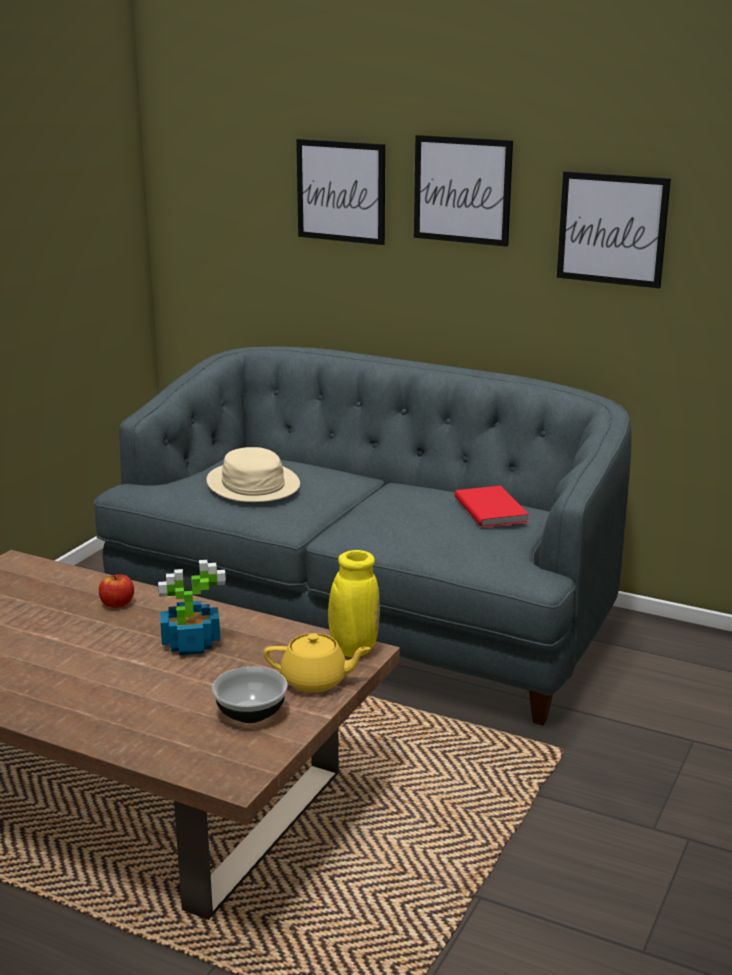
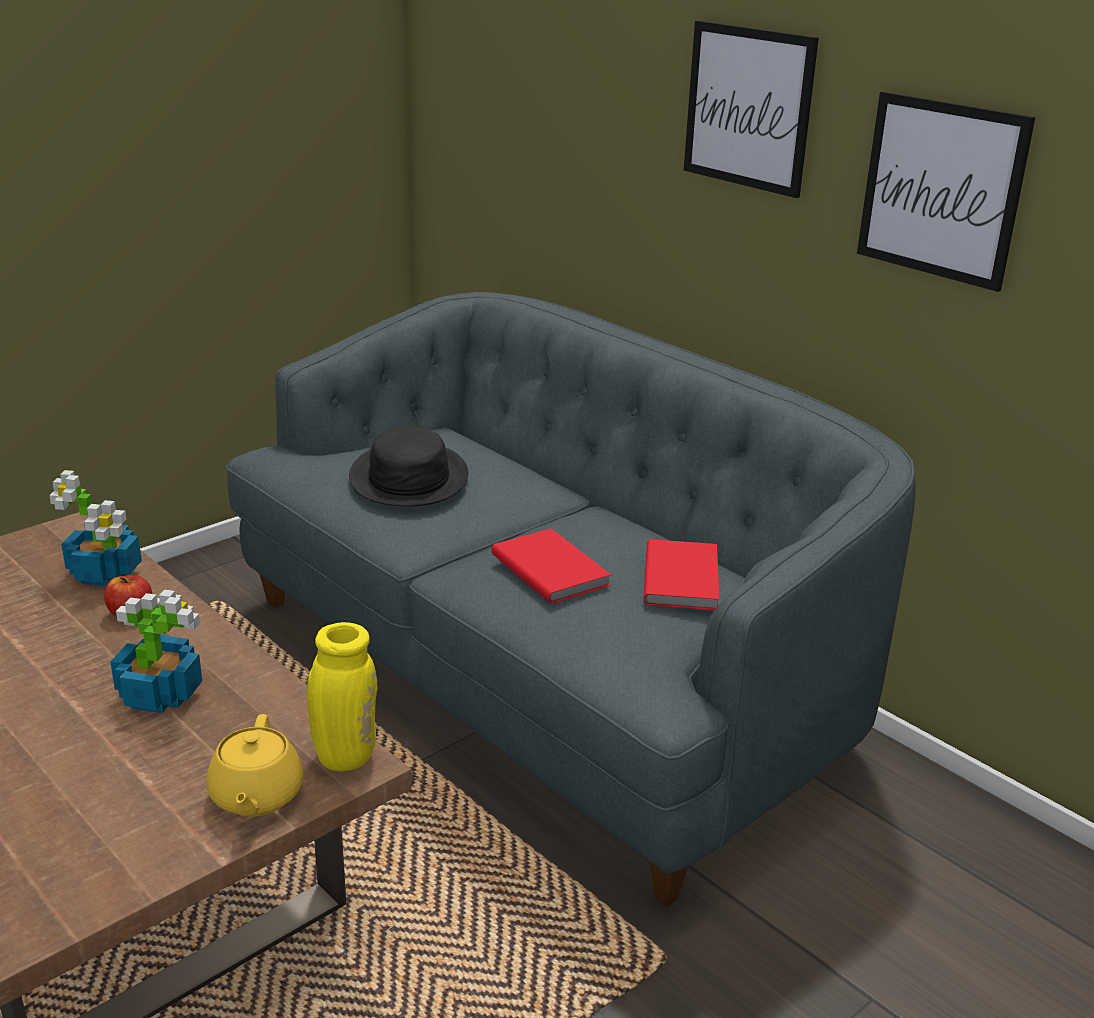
camera: 20 degrees right, 5 degrees up
beige hat [206,447,300,502] -> black hat [349,427,468,506]
bowl [212,667,288,723] -> none
yellow teapot [264,633,370,693] -> yellow teapot turned 60 degrees clockwise [206,714,303,817]
picture [296,139,385,245] -> none
none -> potted plant [49,470,142,586]
none -> red book [492,528,611,604]

